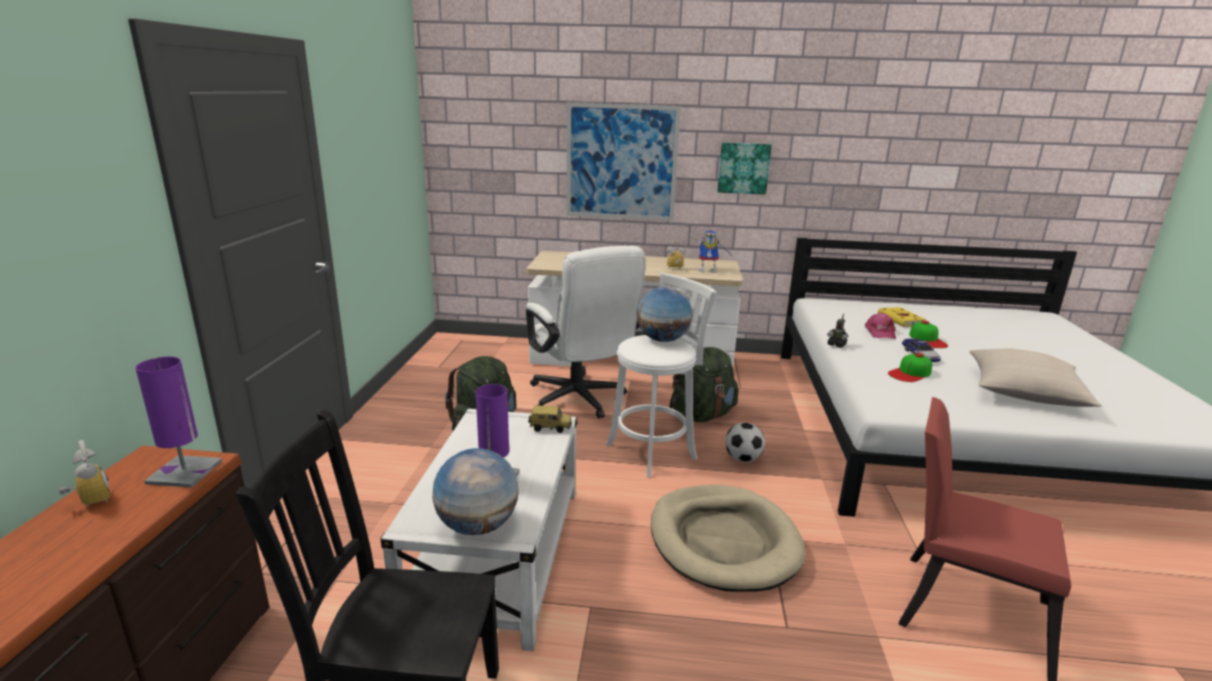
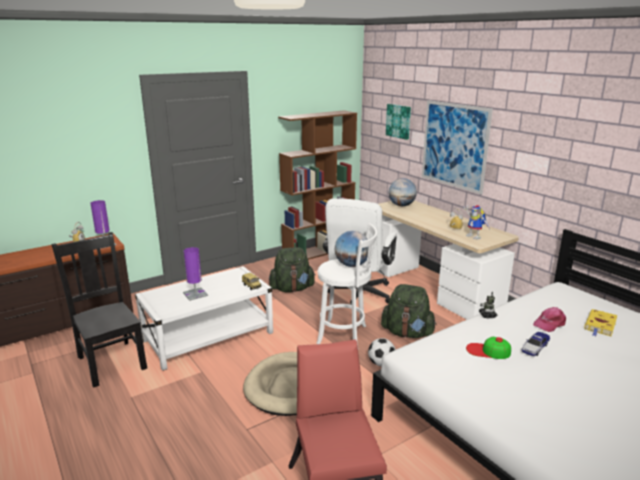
camera: 50 degrees right, 0 degrees up
globe [432,448,519,535] -> globe moved to [388,178,417,206]
picture [717,142,772,195] -> picture moved to [386,104,411,140]
cap [909,321,948,348] -> none
beige pillow [969,348,1102,407] -> none
none -> brown bookcase [278,110,357,260]

